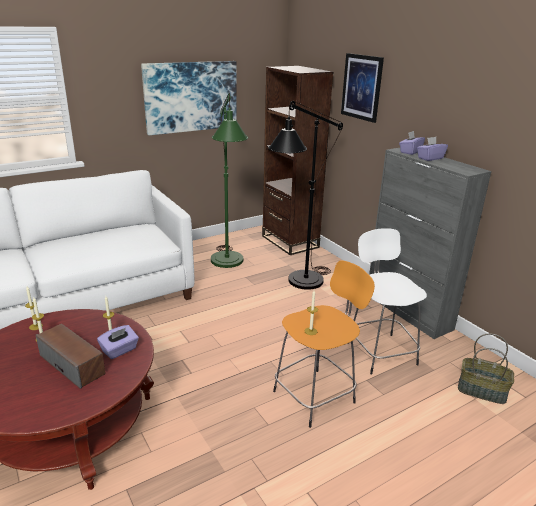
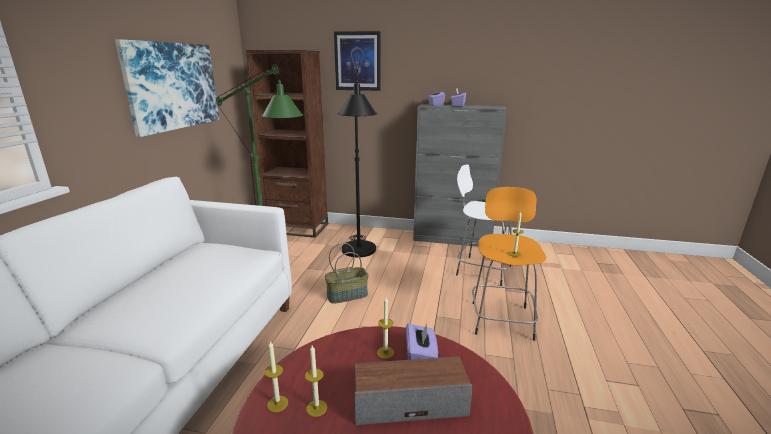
camera: 45 degrees left, 5 degrees down
basket [458,334,514,404] -> basket moved to [325,243,369,304]

